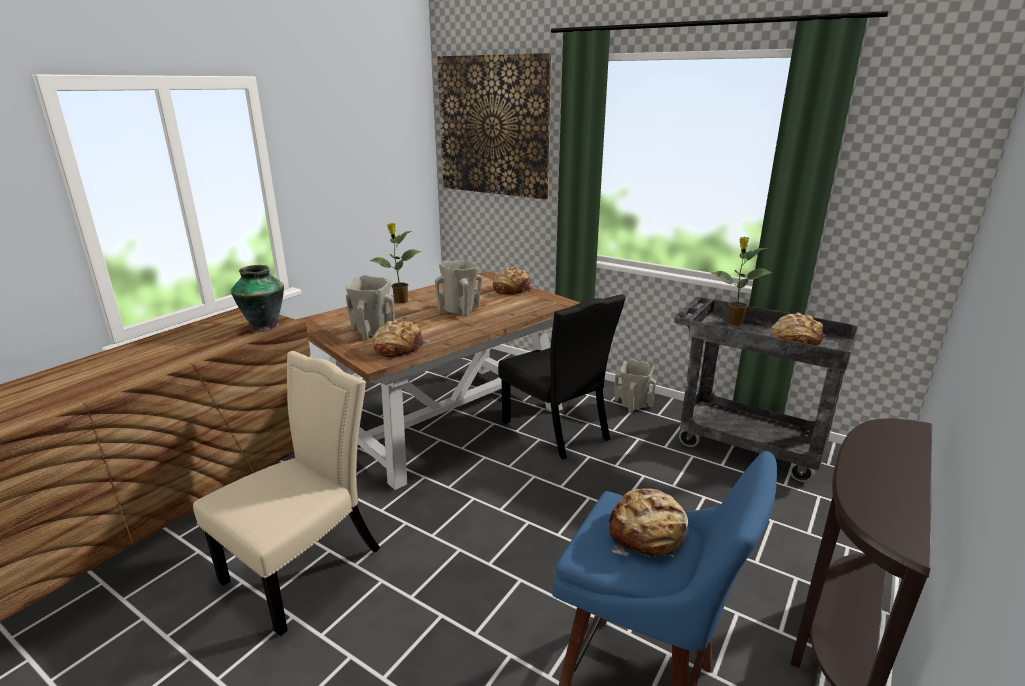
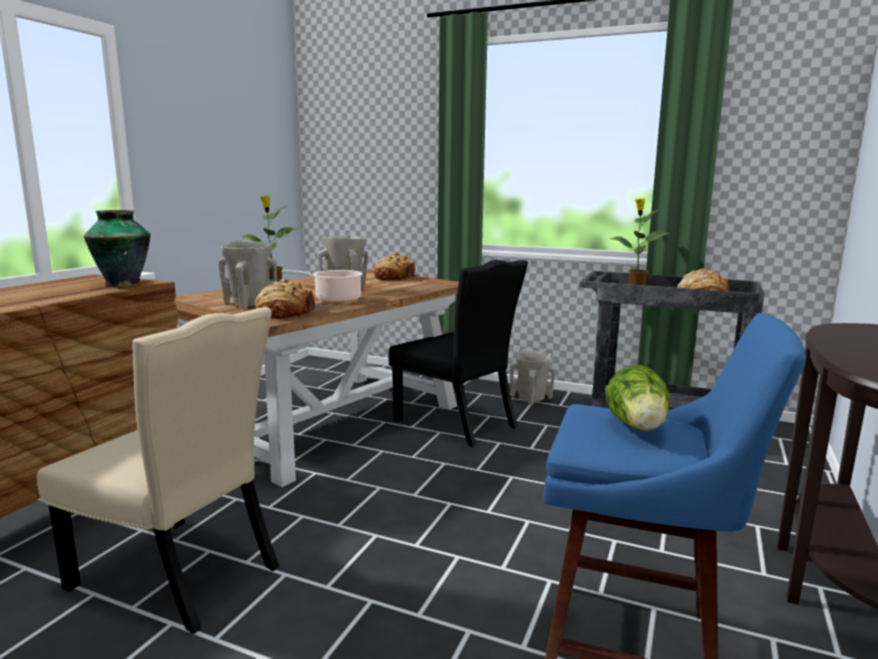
camera: 10 degrees left, 10 degrees down
beige chair [193,351,380,636] -> beige chair turned 90 degrees clockwise [37,307,280,634]
picture [437,53,552,199] -> none
bread [609,488,688,557] -> lettuce [606,365,670,431]
none -> cooking pot [281,270,363,303]

